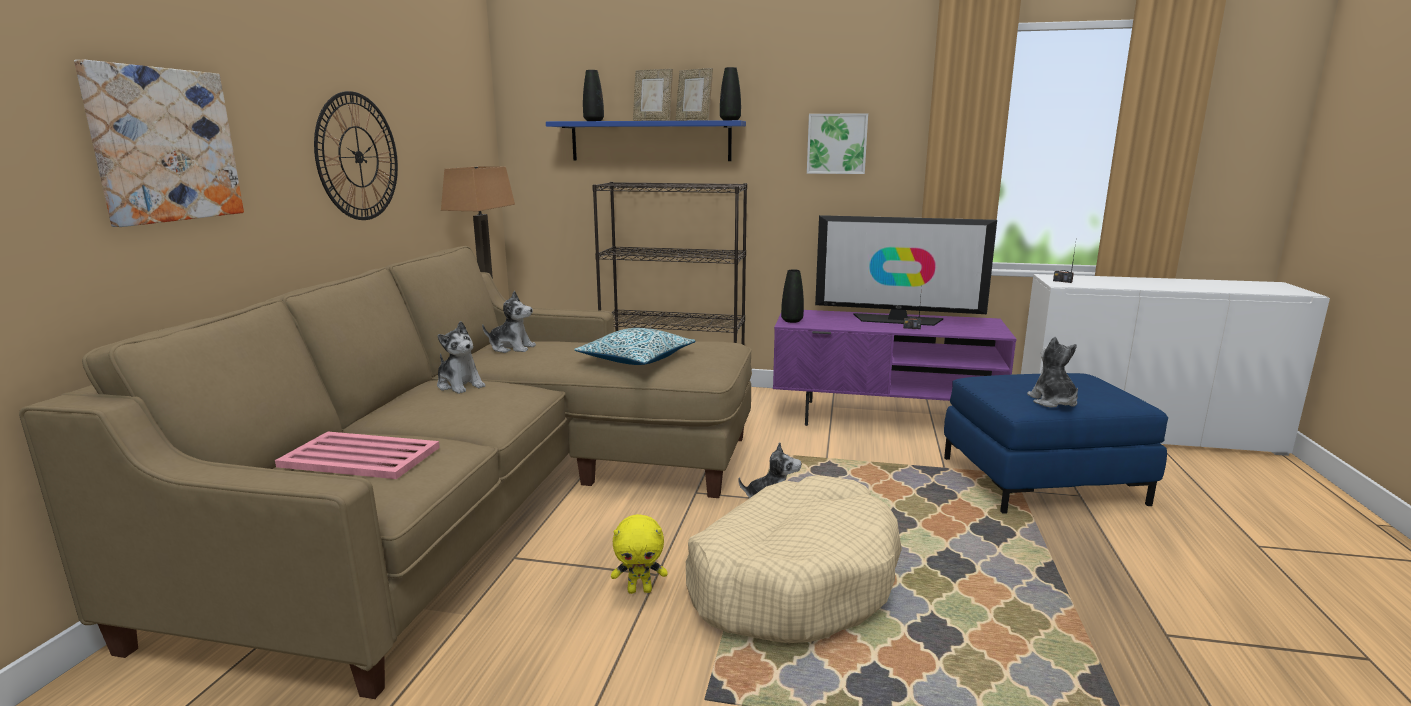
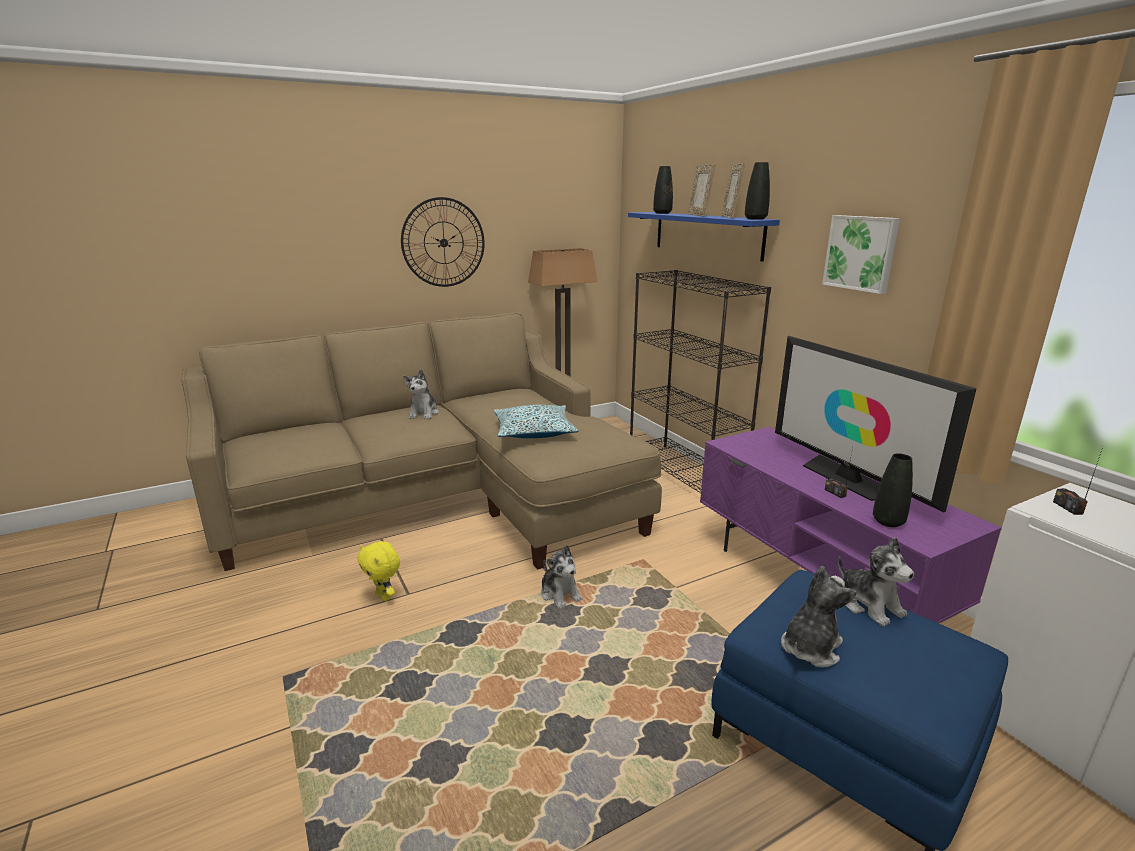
camera: 50 degrees right, 5 degrees up
picture [74,60,244,227] -> none
pink tray [275,432,440,479] -> none
plush toy [482,291,536,353] -> plush toy moved to [838,537,914,627]
beige dog bed [686,475,902,643] -> none
black vase [781,269,804,323] -> black vase moved to [873,453,913,527]

